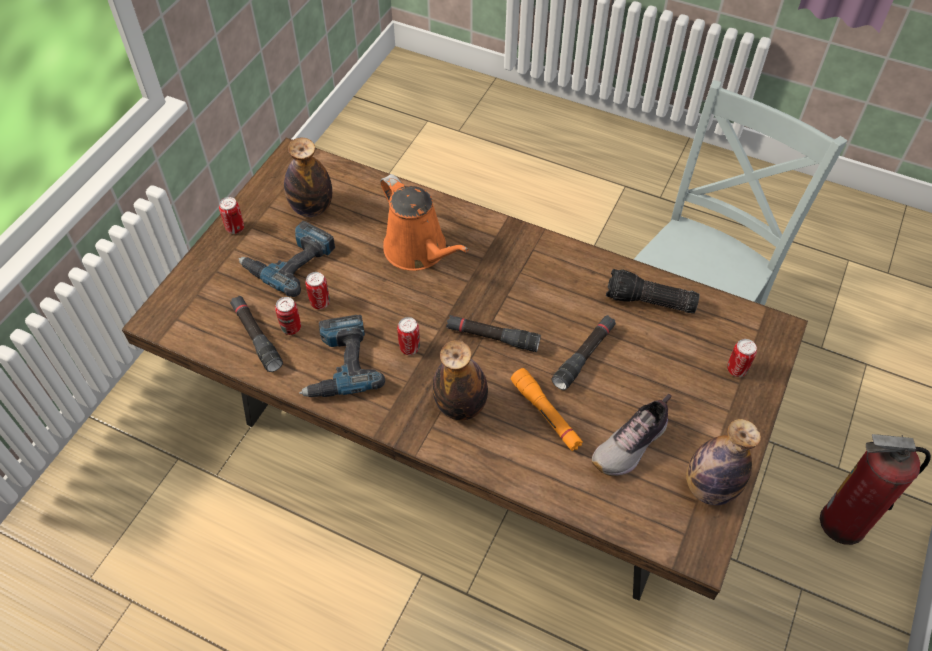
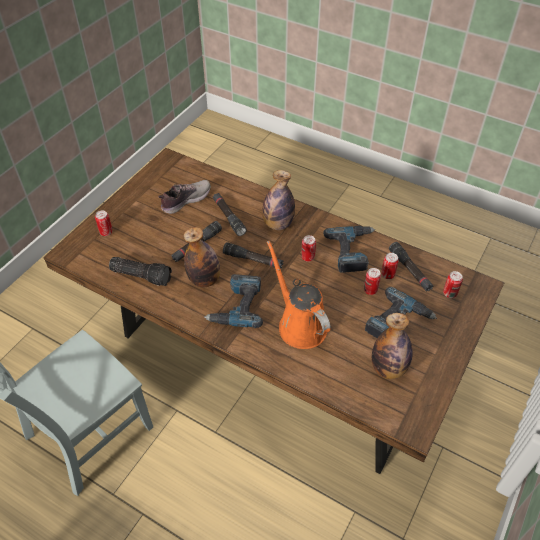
camera: 175 degrees left, 5 degrees down
can [219,197,244,234] -> can moved to [443,271,463,298]
orange flashlight [511,368,583,451] -> black flashlight [213,193,247,236]
bottle [686,419,761,505] -> bottle moved to [183,227,220,287]
fire extinguisher [820,434,931,545] -> none
none -> power drill [204,274,263,328]

